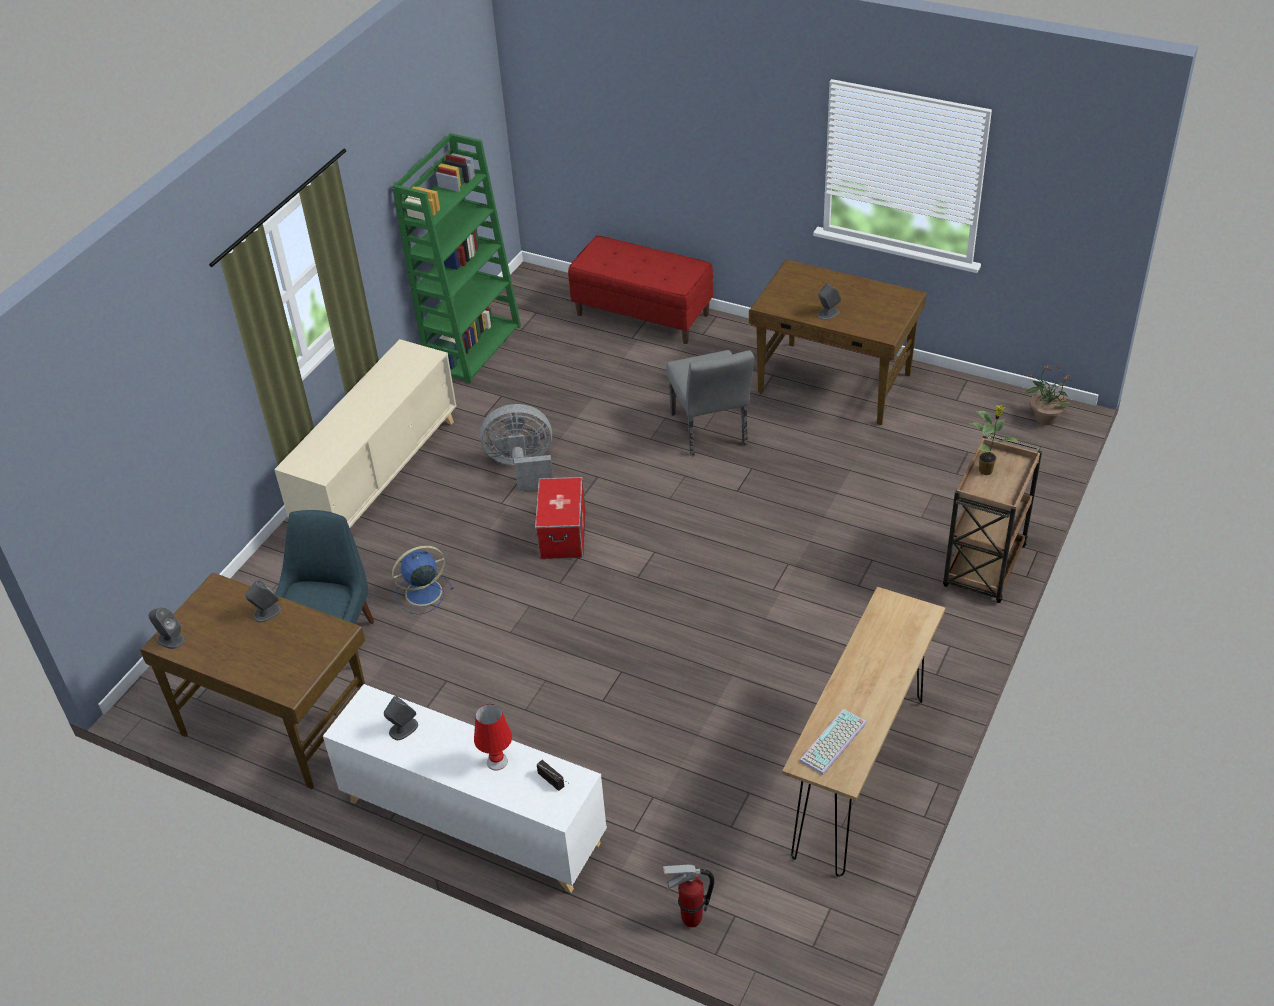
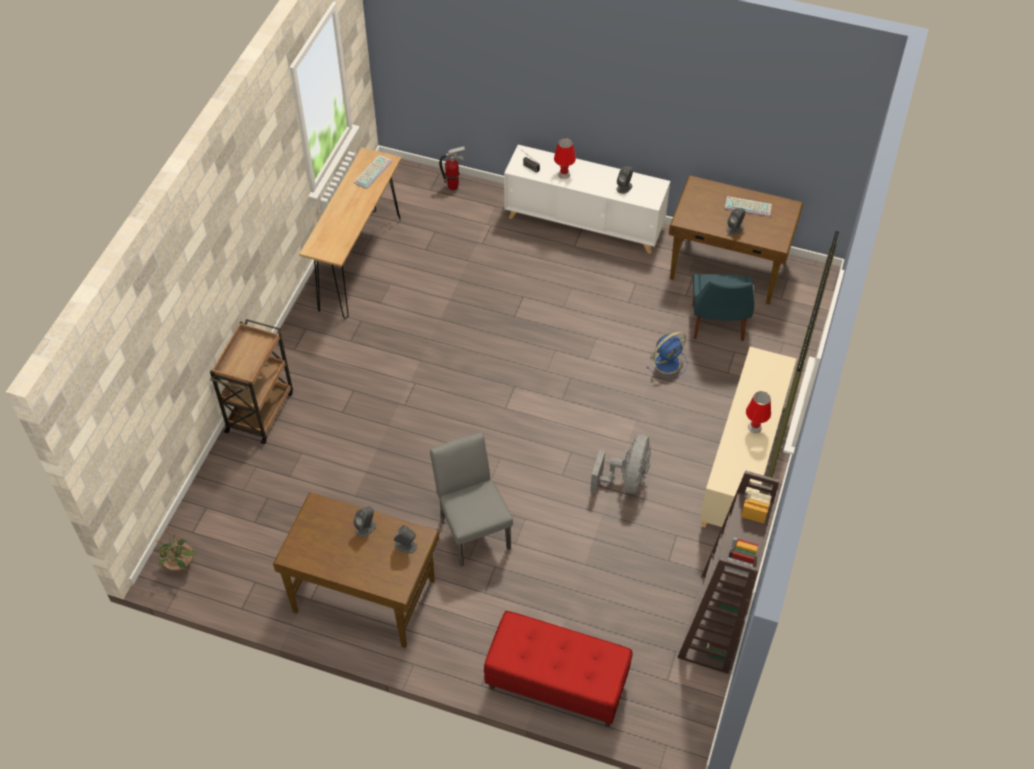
camera: 170 degrees right, 10 degrees up
grey speaker [149,607,185,649] -> grey speaker moved to [394,525,417,553]
green bookcase [392,133,521,383] -> brown bookcase [677,471,782,674]
grey fan [480,404,553,492] -> grey fan turned 60 degrees counterclockwise [590,434,651,494]
storage box [535,477,585,559] -> none
potted plant [968,405,1020,475] -> none
none -> keyboard [724,196,772,217]
none -> red table lamp [746,391,771,433]

